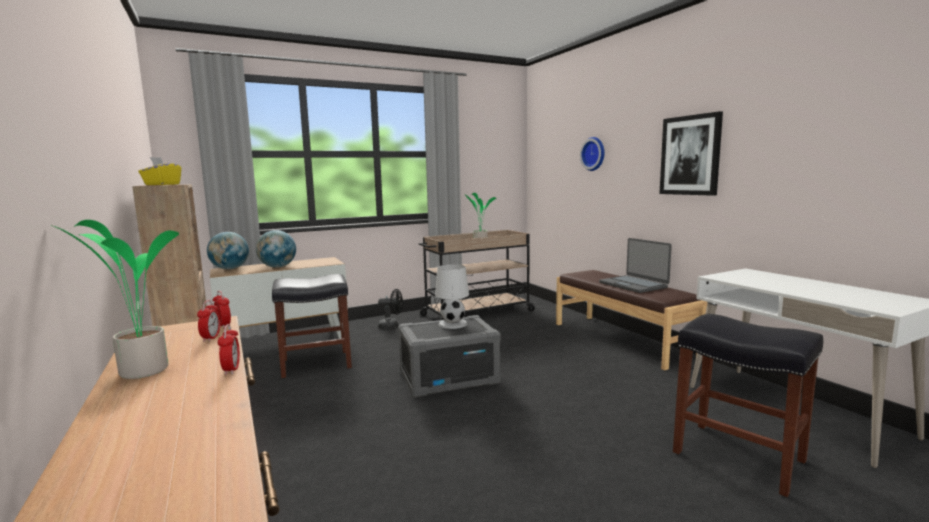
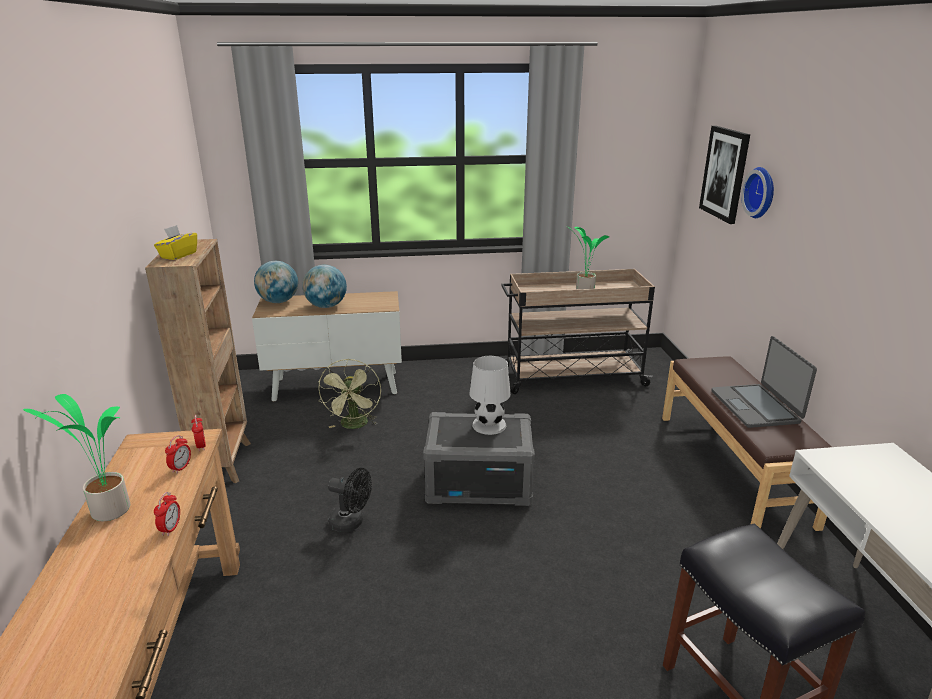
camera: 20 degrees right, 15 degrees up
black stool [272,274,352,378] -> green fan [318,359,381,429]
black fan [378,289,403,329] -> black fan moved to [328,468,372,532]
picture [659,111,723,196] -> picture moved to [699,126,750,224]

